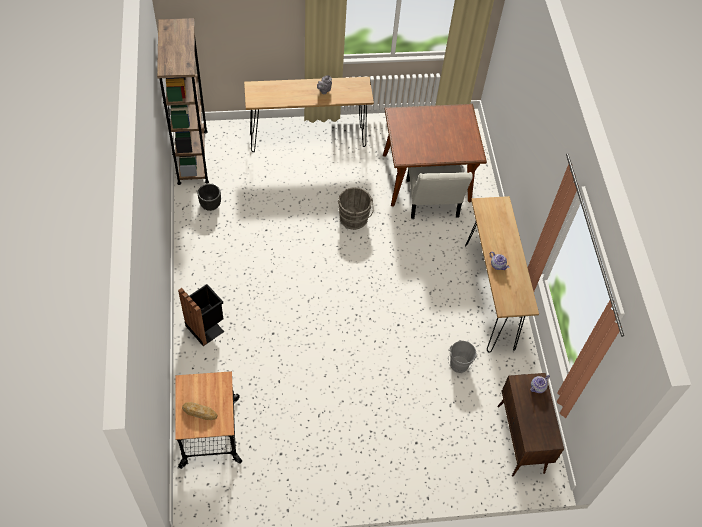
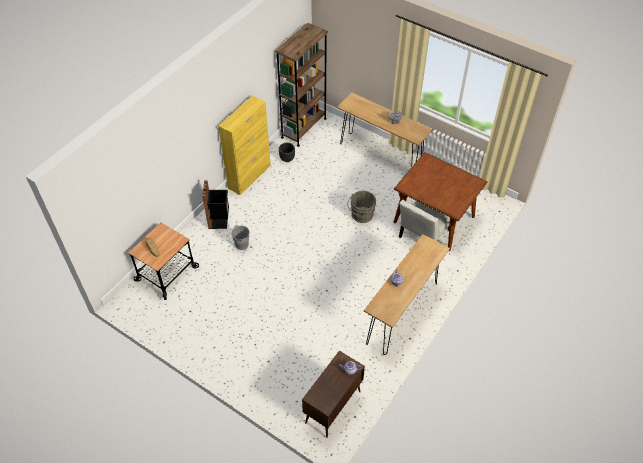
camera: 45 degrees right, 5 degrees down
grey bucket [448,341,478,373] -> grey bucket moved to [228,225,250,250]
none -> yellow cabinet [218,96,271,195]

